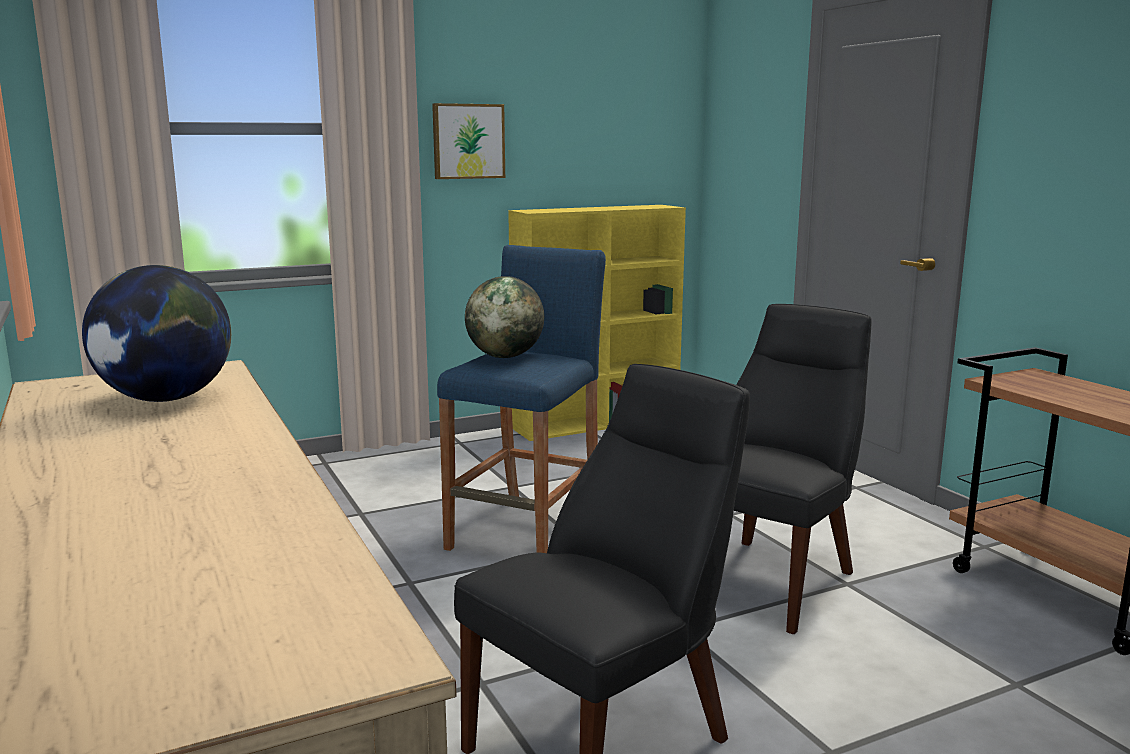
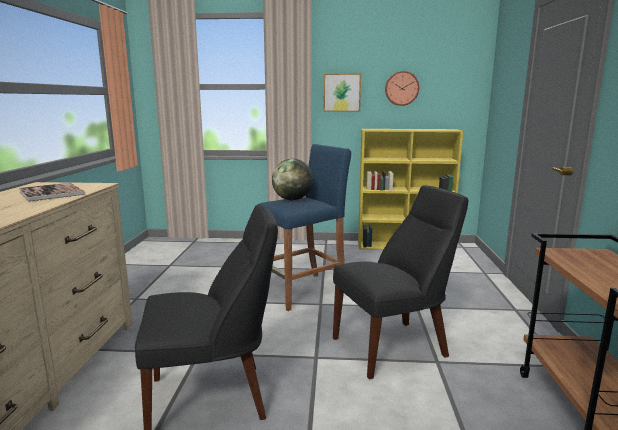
camera: 30 degrees right, 0 degrees up
globe [82,265,231,402] -> book [19,183,85,202]
none -> wall clock [385,71,419,106]

